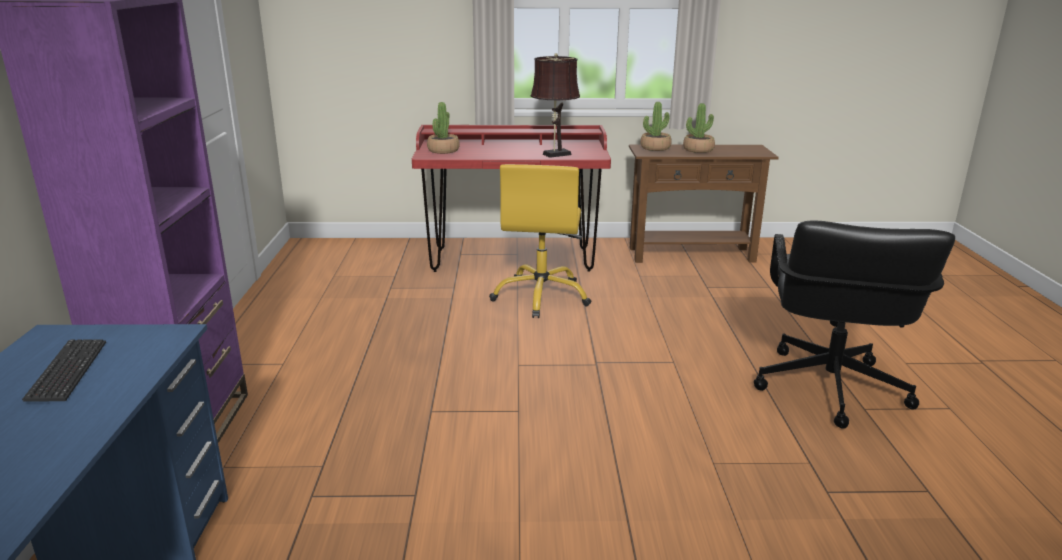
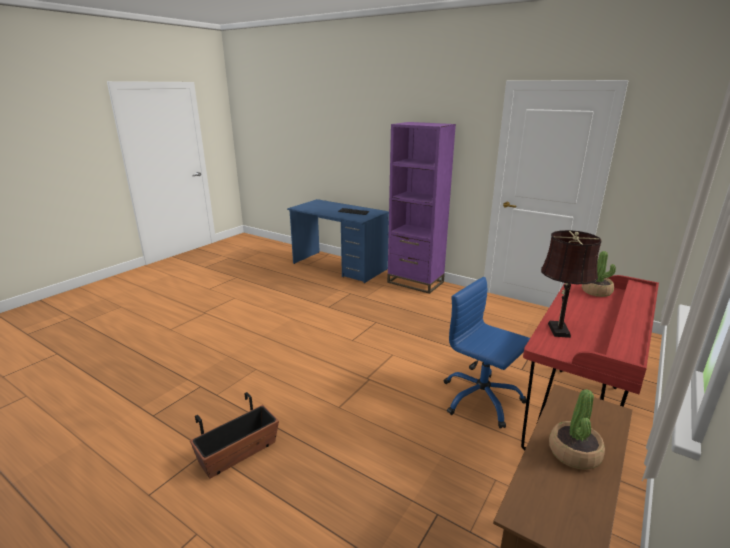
camera: 125 degrees right, 0 degrees up
yellow office chair [489,164,592,318] -> blue office chair [443,277,530,429]
potted plant [640,102,672,151] -> none
black office chair [754,221,955,429] -> planter [190,392,279,478]

